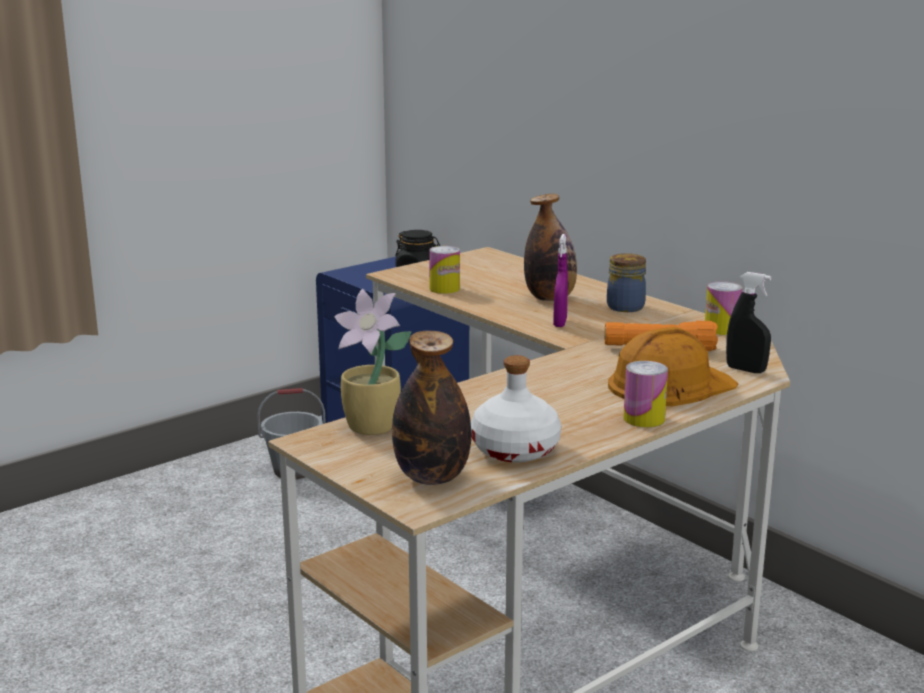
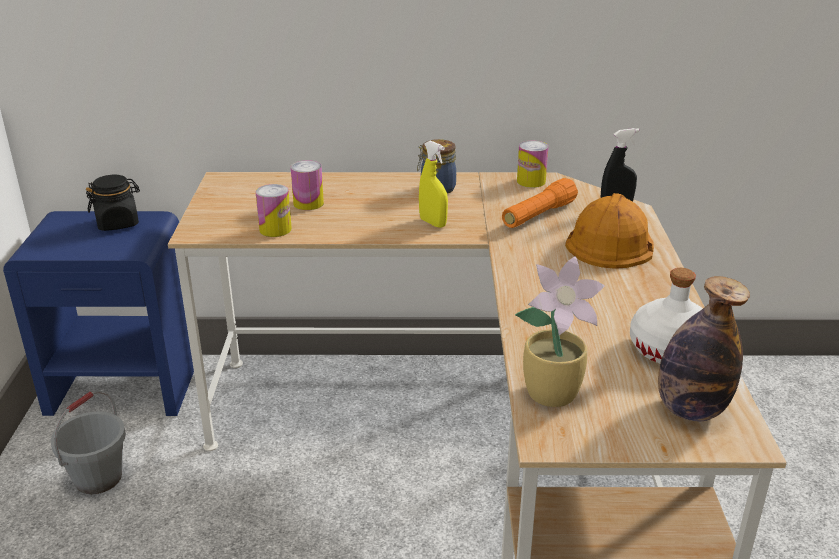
camera: 50 degrees left, 10 degrees up
bottle [524,194,577,301] -> none
purple spray bottle [553,234,568,327] -> yellow spray bottle [419,140,448,228]
can [623,361,668,427] -> can moved to [291,160,324,210]

